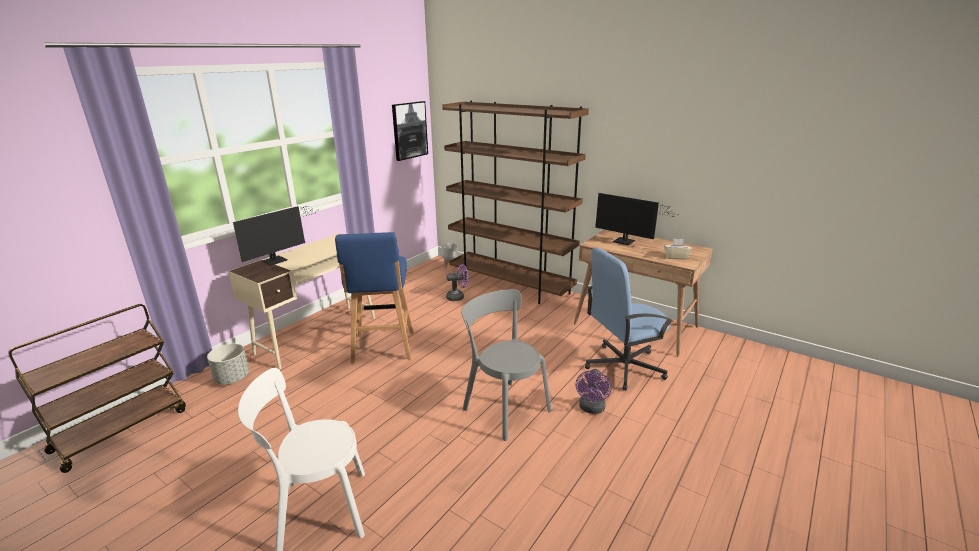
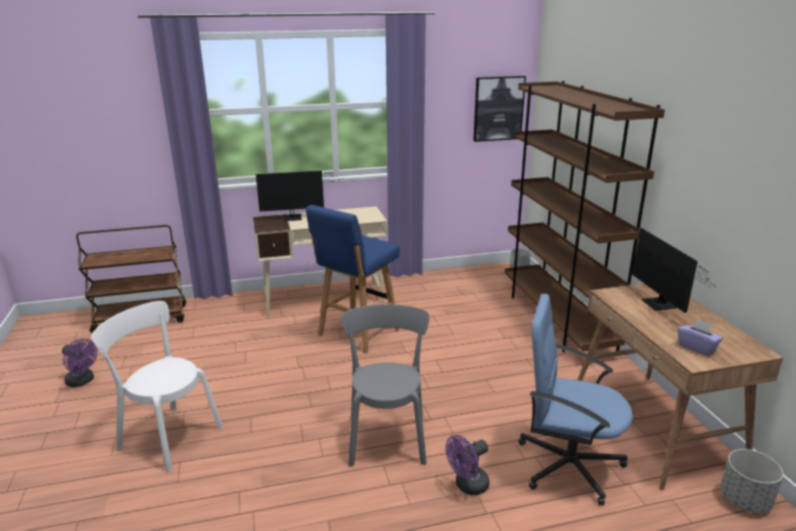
camera: 40 degrees right, 0 degrees up
grey planter [207,344,249,384] -> grey planter moved to [720,449,783,513]
purple fan [446,264,469,301] -> purple fan moved to [62,339,97,387]
beige tissue box [664,239,692,259] -> purple tissue box [678,319,723,356]

